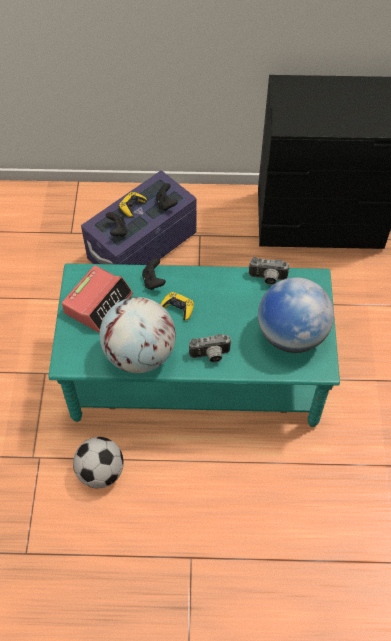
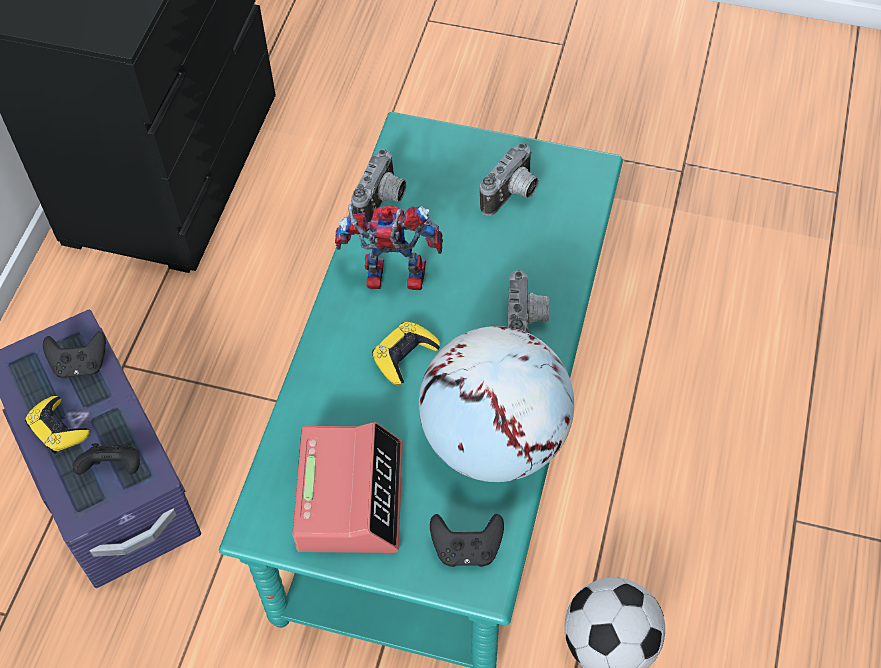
camera: 75 degrees left, 0 degrees up
alarm clock [62,265,133,333] -> alarm clock turned 45 degrees clockwise [292,422,403,553]
black game controller [142,258,166,290] -> black game controller moved to [430,514,504,567]
globe [258,277,334,353] -> camera [480,144,539,216]
none -> toy robot [335,204,443,291]

